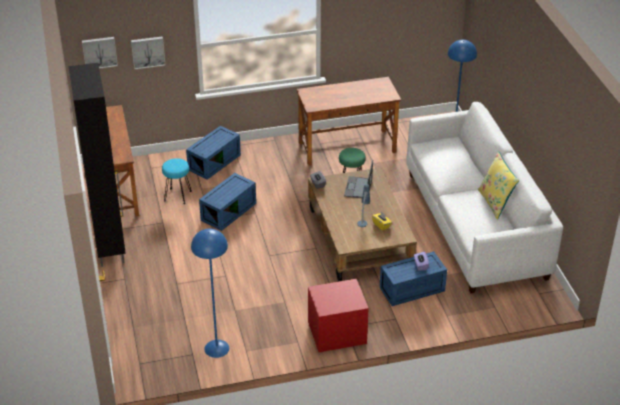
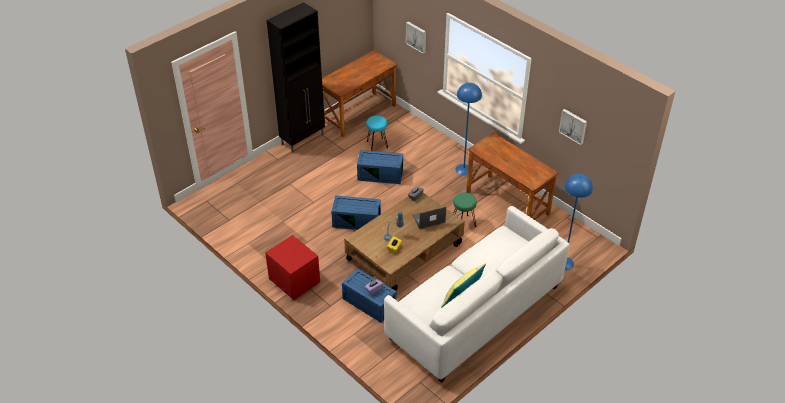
camera: 60 degrees right, 5 degrees up
picture [82,37,118,68] -> picture moved to [559,109,587,145]
blue storage box [186,126,241,180] -> blue storage box moved to [331,195,381,230]
blue floor lamp [191,229,229,358] -> blue floor lamp moved to [455,83,482,176]

